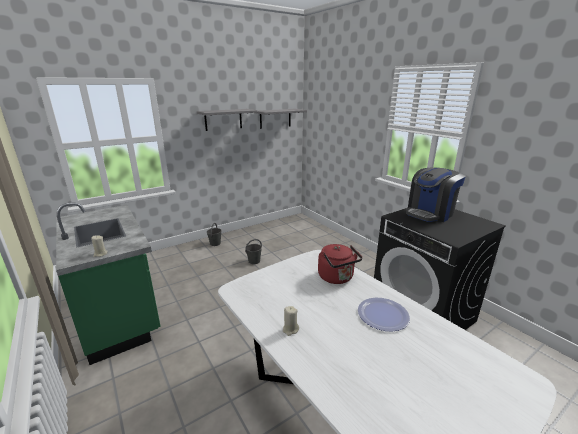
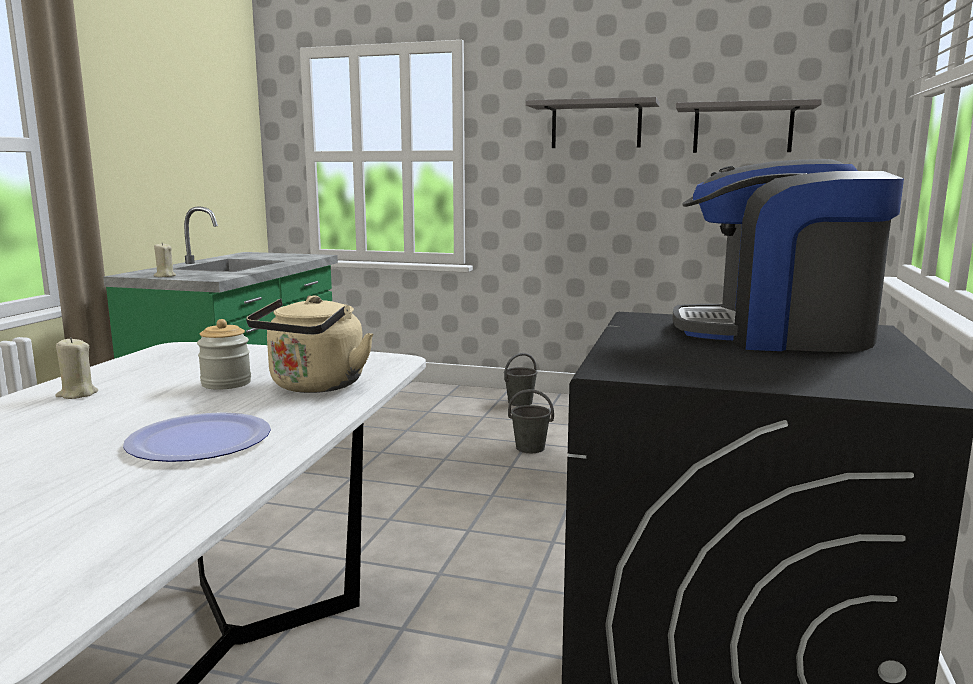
camera: 50 degrees right, 10 degrees down
red kettle [318,244,362,284] -> beige kettle [246,295,373,393]
none -> jar [197,319,251,390]

